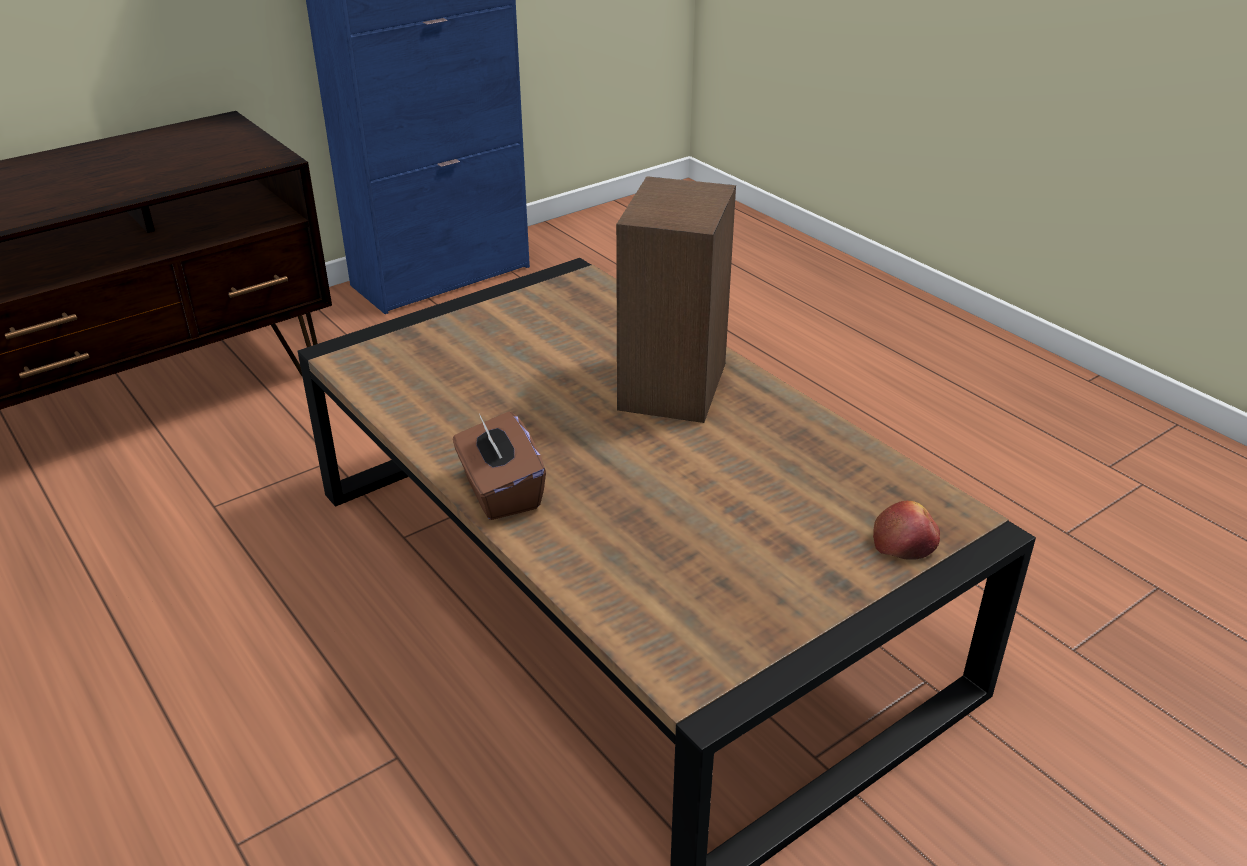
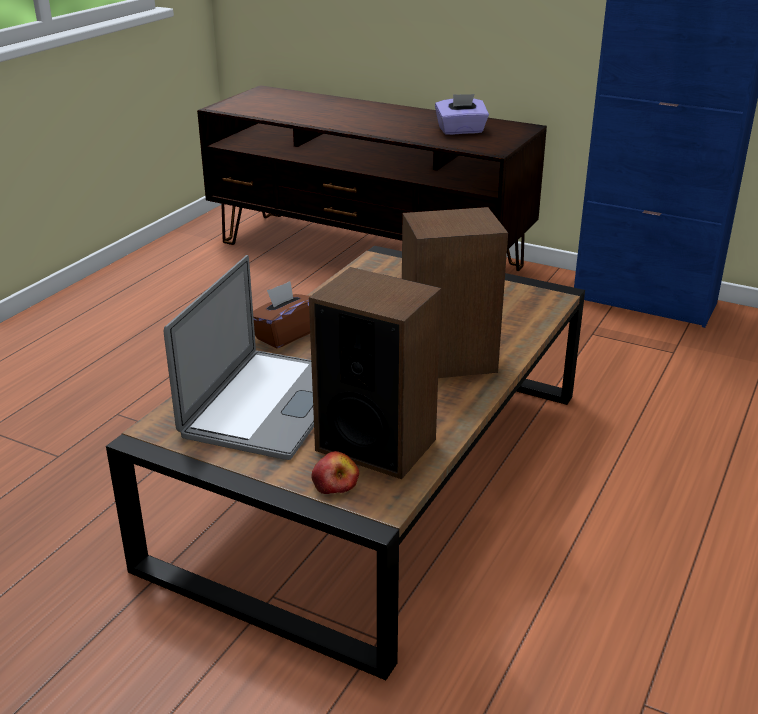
camera: 65 degrees right, 5 degrees down
none -> laptop [164,255,314,460]
none -> speaker [309,267,441,479]
none -> purple tissue box [435,94,489,135]

